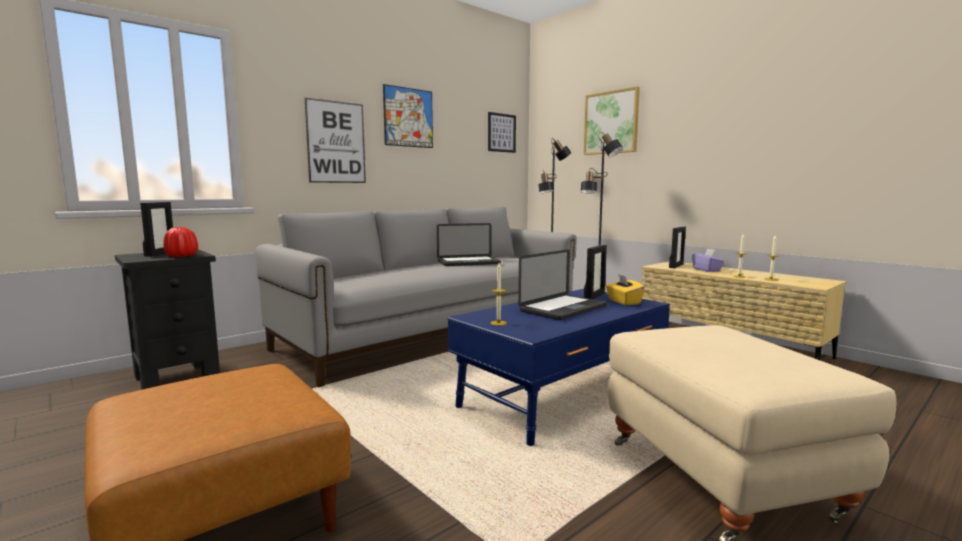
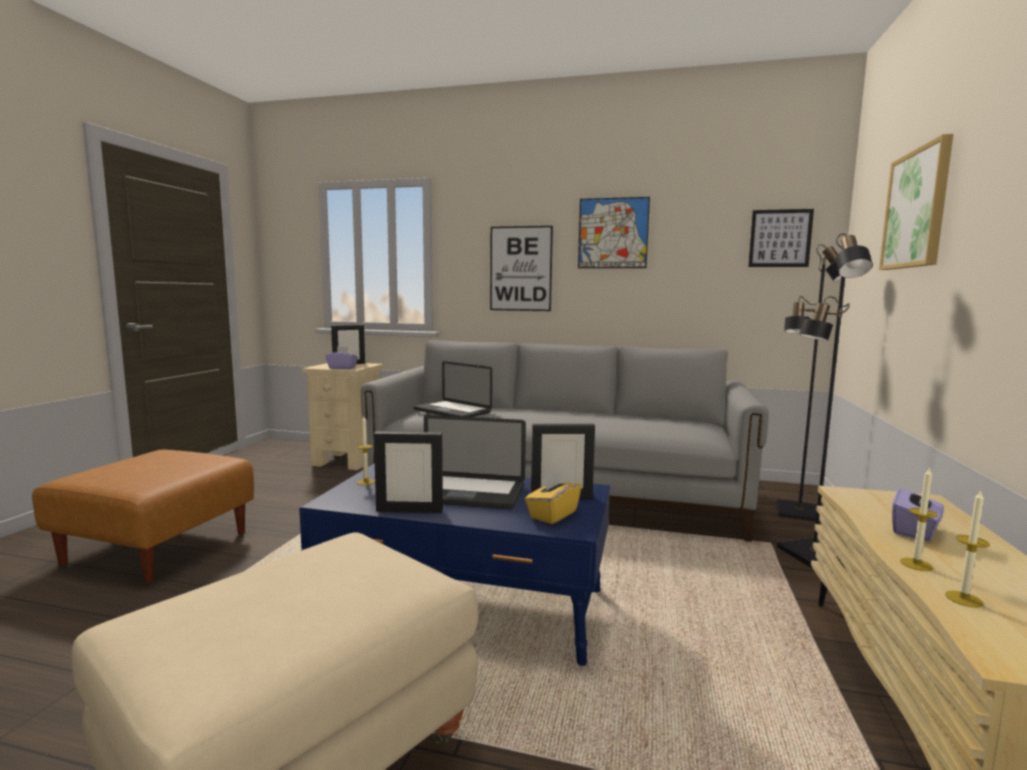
camera: 55 degrees right, 0 degrees up
black nightstand [115,249,220,390] -> beige nightstand [302,363,384,470]
red vase [163,227,198,257] -> purple tissue box [325,346,358,369]
laptop [437,223,501,266] -> laptop moved to [413,361,492,417]
picture frame [669,226,686,268] -> picture frame moved to [374,431,443,513]

